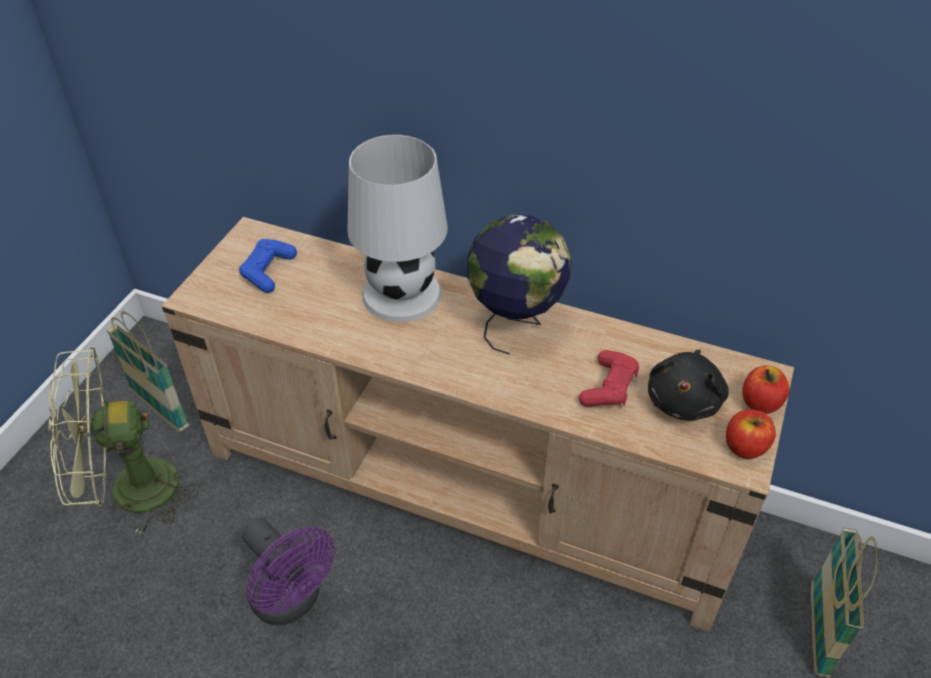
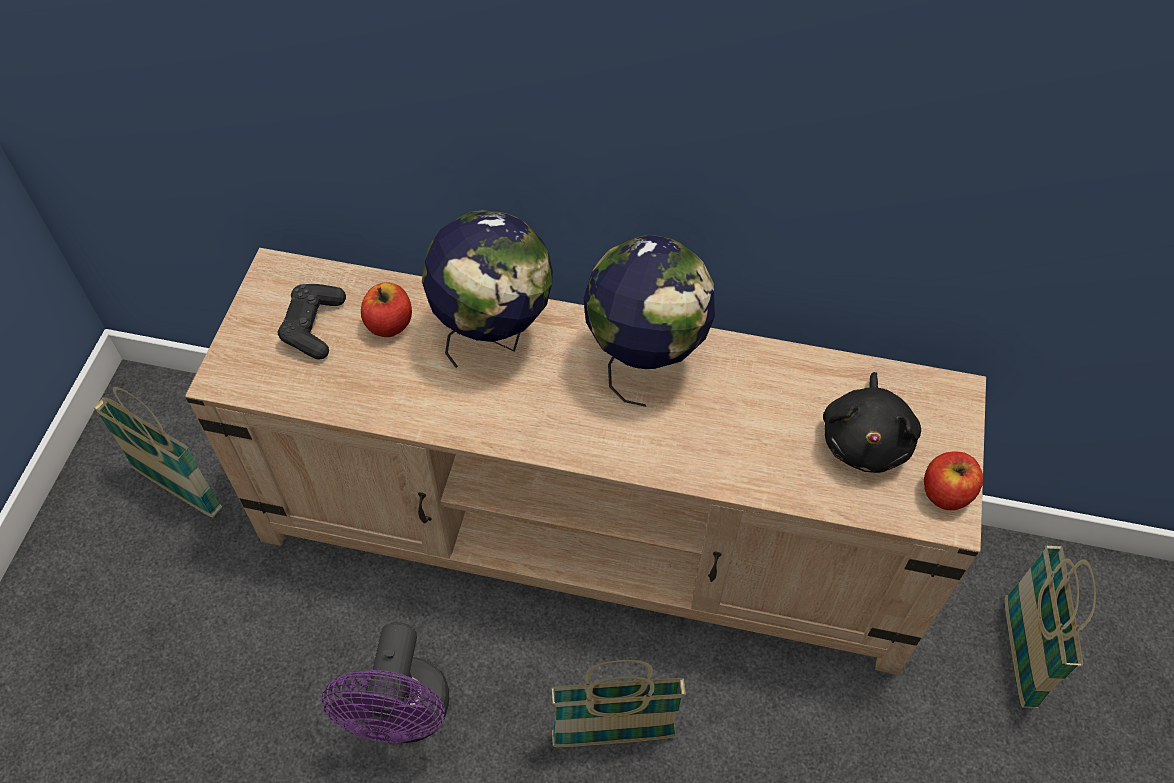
camera: 10 degrees left, 10 degrees up
green fan [48,348,200,535] -> none
blue game controller [239,239,297,293] -> black game controller [278,284,346,360]
purple fan [242,518,335,626] -> purple fan turned 60 degrees clockwise [322,622,449,743]
white table lamp [347,135,448,322] -> globe [422,210,553,368]
red game controller [579,350,639,407] -> none
apple [742,366,790,414] -> apple moved to [361,282,412,337]
none -> basket [552,660,686,748]

